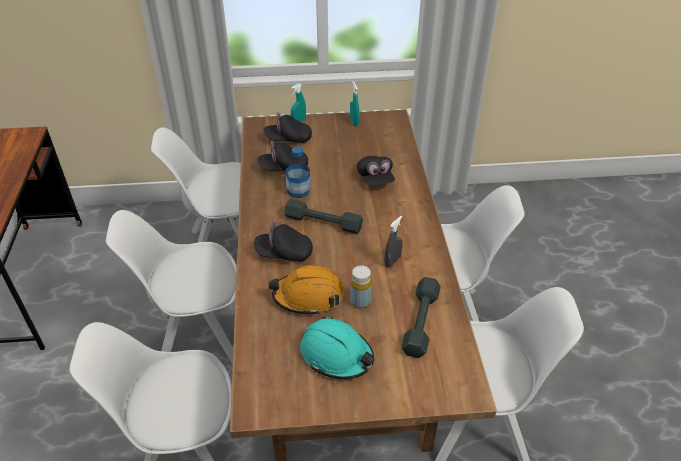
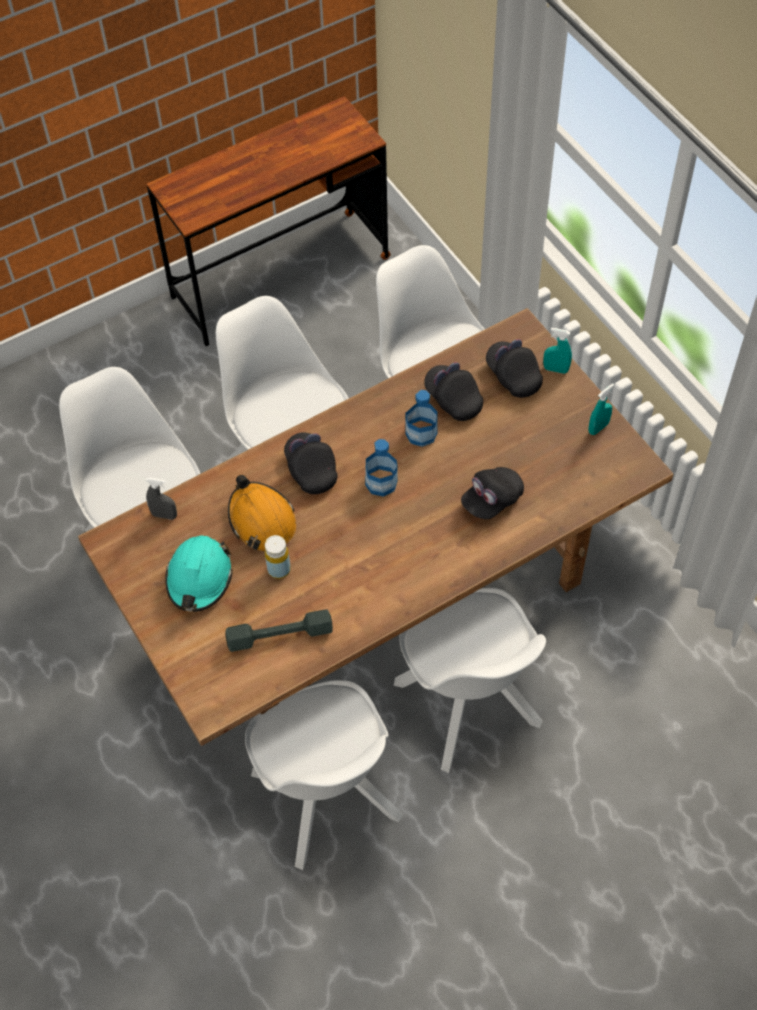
camera: 65 degrees right, 15 degrees up
grey dumbbell [284,199,363,234] -> bottle [365,439,398,497]
grey spray bottle [384,216,403,267] -> grey spray bottle moved to [146,478,177,520]

